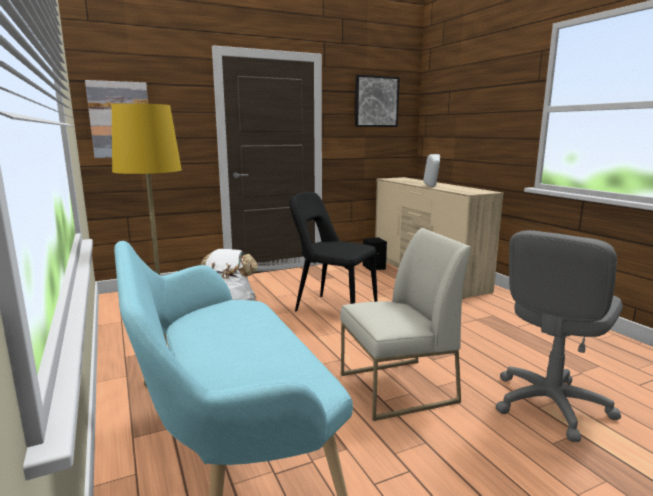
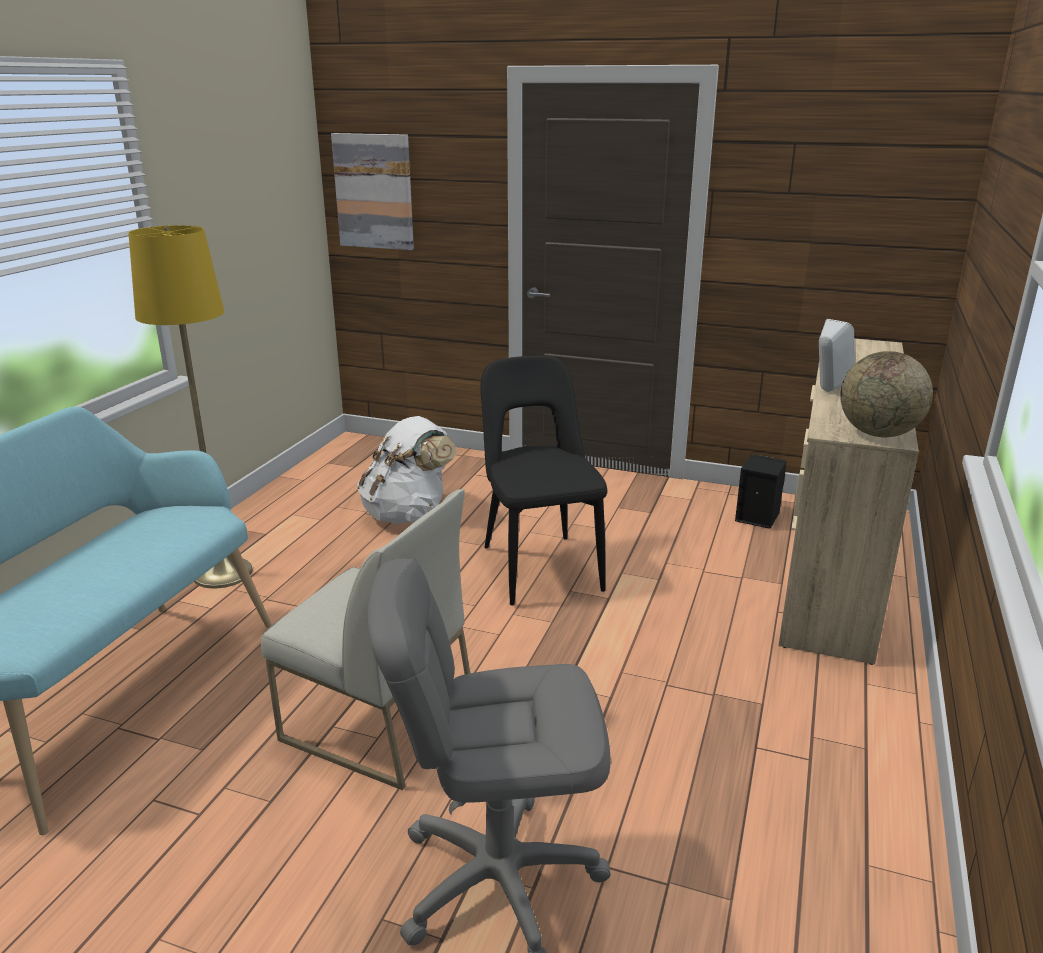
camera: 45 degrees right, 10 degrees up
picture [355,75,400,127] -> none
none -> globe [840,351,933,437]

